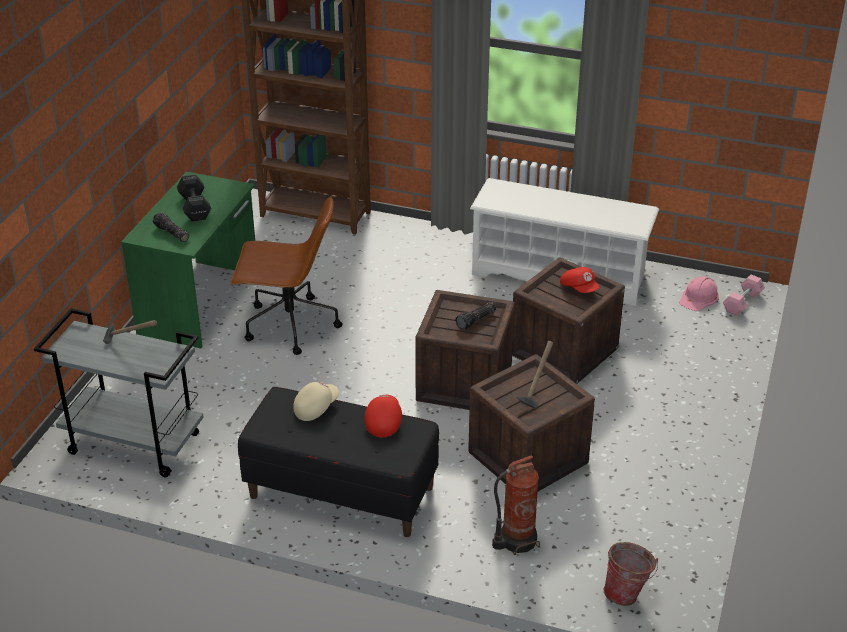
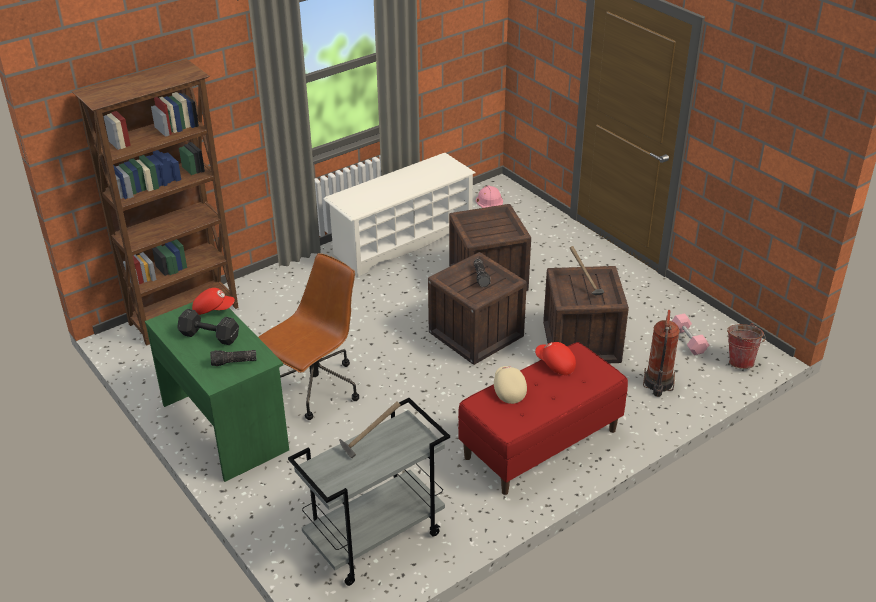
camera: 55 degrees left, 0 degrees up
black bench [238,387,439,537] -> red bench [458,342,628,495]
red cap [560,267,600,293] -> red cap moved to [192,288,235,315]
pink dumbbell [723,275,765,316] -> pink dumbbell moved to [672,313,709,355]

